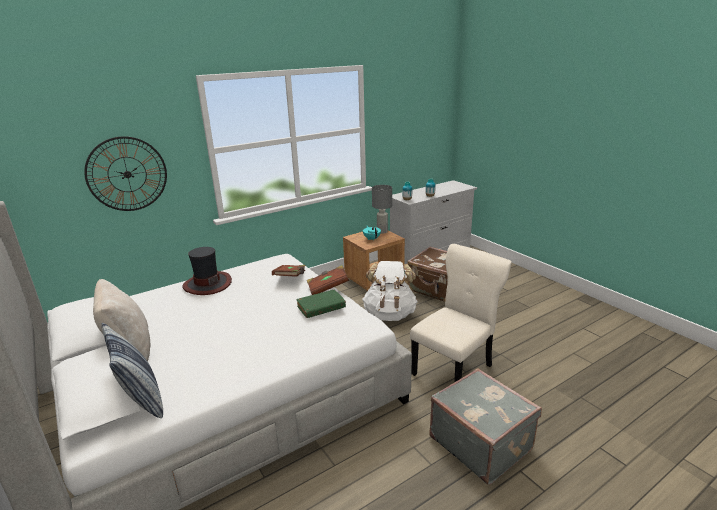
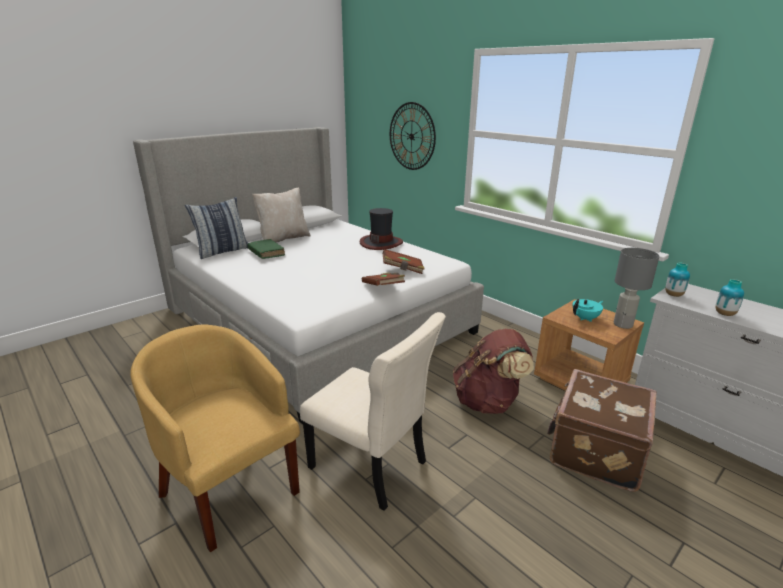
camera: 80 degrees right, 0 degrees up
green book [297,290,346,318] -> green book moved to [247,239,285,259]
white backpack [362,261,418,321] -> brown backpack [453,328,534,414]
grey suitcase [429,368,542,485] -> yellow armchair [130,324,300,552]

